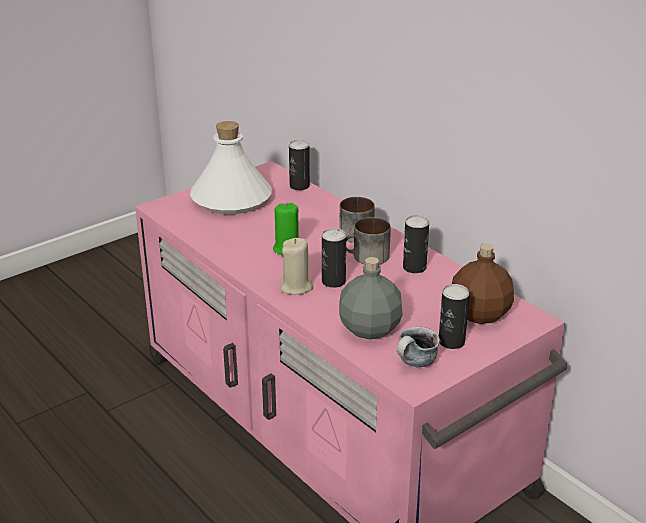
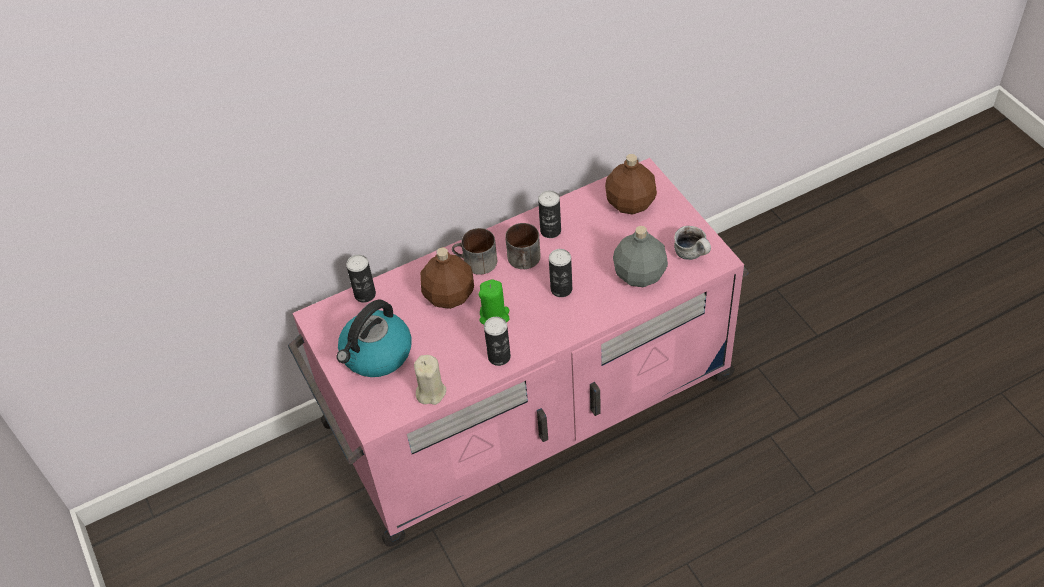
camera: 75 degrees left, 20 degrees up
white bottle [190,121,272,214] -> kettle [337,299,412,377]
beige candle [280,238,313,295] -> beige candle moved to [414,355,446,405]
can [439,284,470,349] -> can moved to [484,317,511,366]
none -> brown bottle [420,248,474,309]

